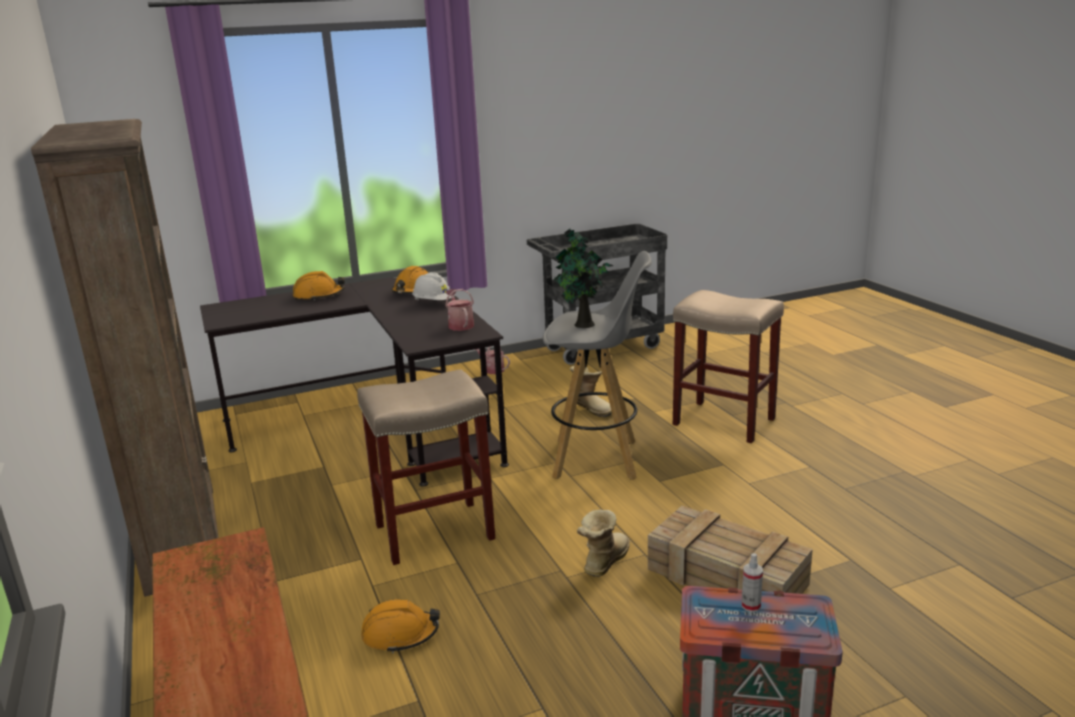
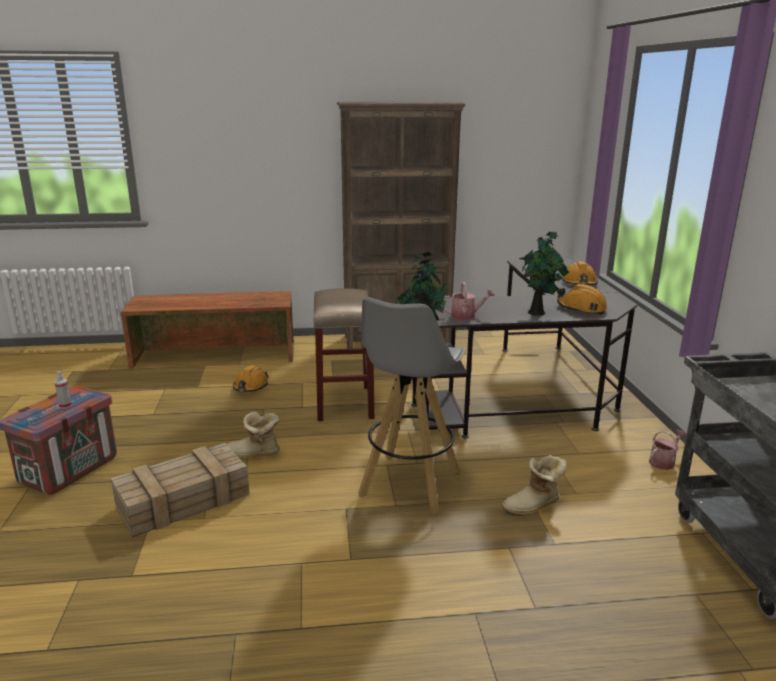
camera: 105 degrees right, 0 degrees up
white hard hat [412,272,455,300] -> potted plant [519,232,569,316]
boot [577,510,630,577] -> boot turned 135 degrees clockwise [226,412,280,459]
beige stool [673,290,784,443] -> none

